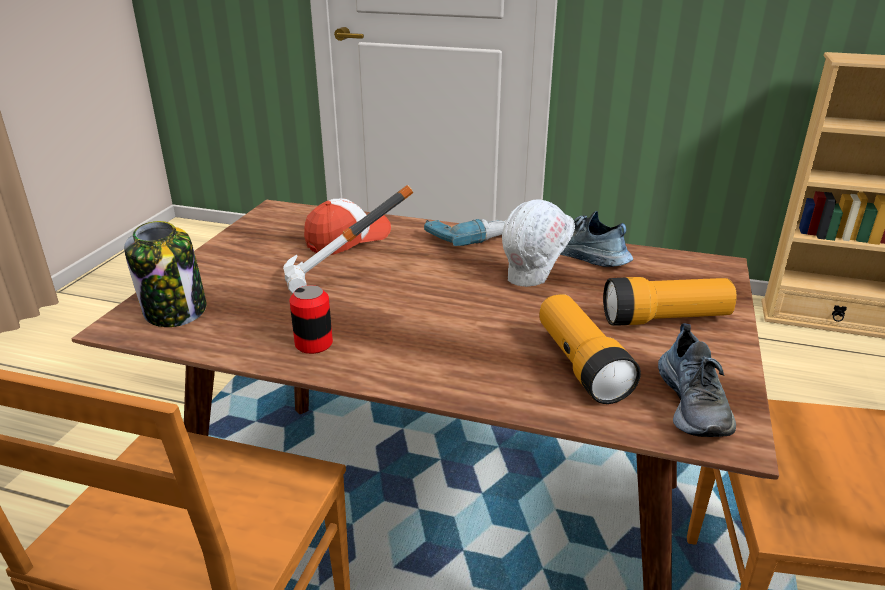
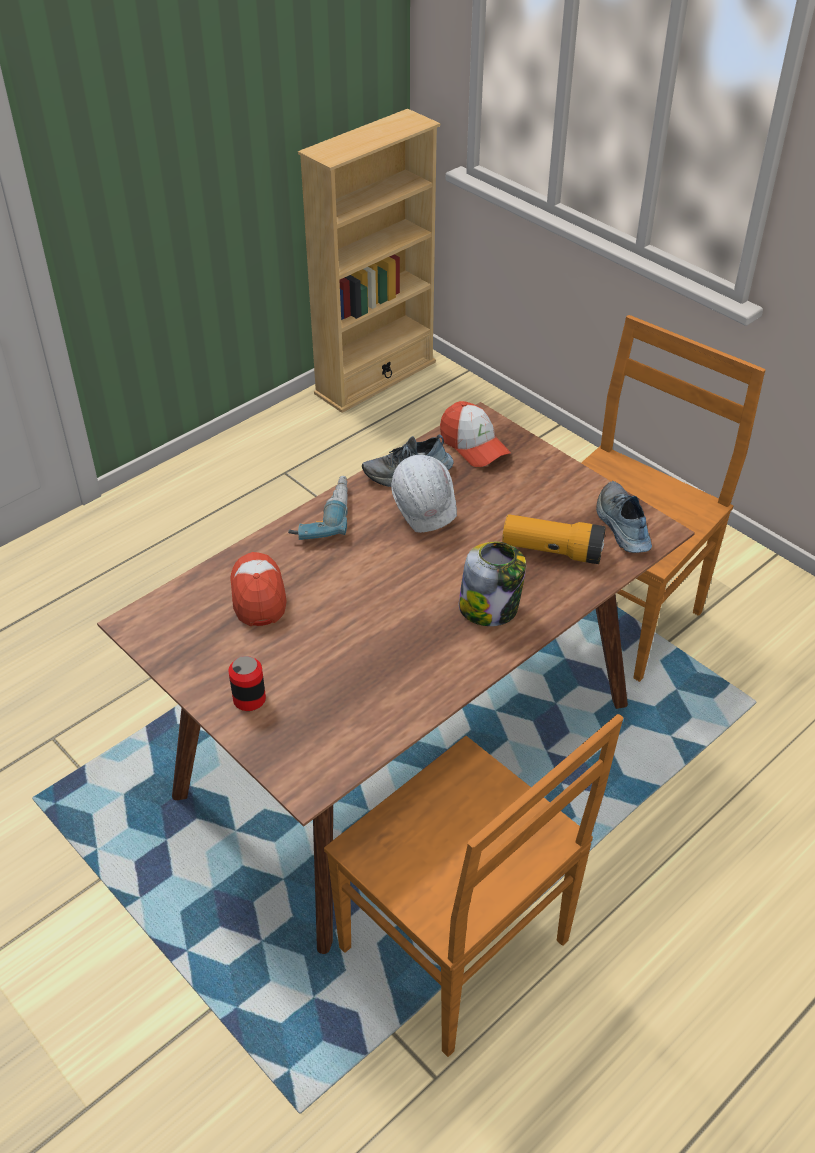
camera: 60 degrees left, 15 degrees up
jar [124,221,206,327] -> jar moved to [459,542,526,626]
hammer [283,185,413,294] -> none
can [289,285,333,354] -> can moved to [228,656,266,711]
flashlight [603,277,737,326] -> none
shoe [658,323,736,437] -> shoe turned 135 degrees counterclockwise [596,481,652,553]
none -> cap [440,401,511,467]

